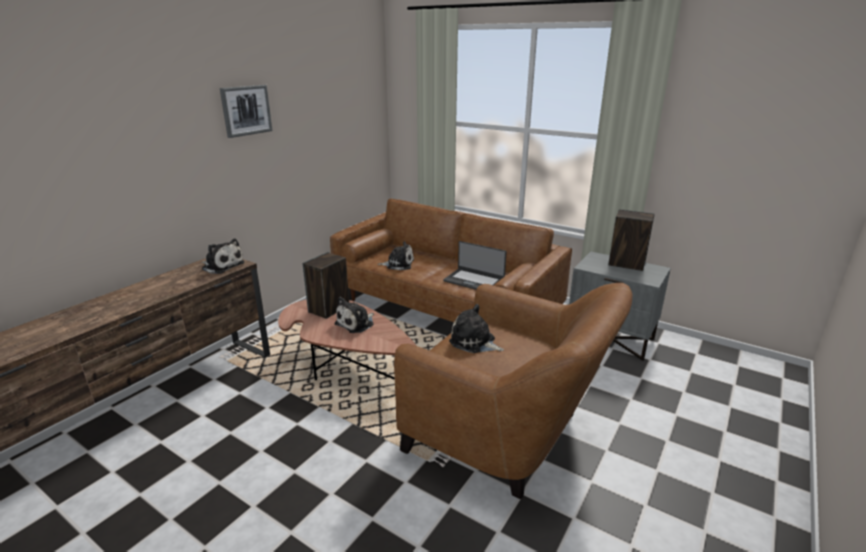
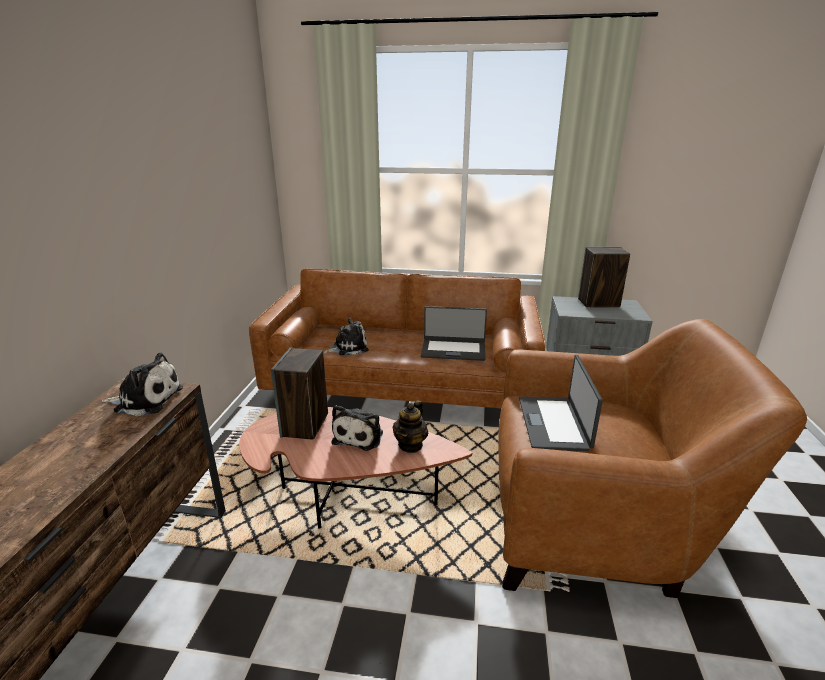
camera: 25 degrees left, 0 degrees up
picture [220,85,273,138] -> none
plush toy [449,304,504,353] -> laptop [519,355,603,451]
none -> teapot [393,400,428,453]

